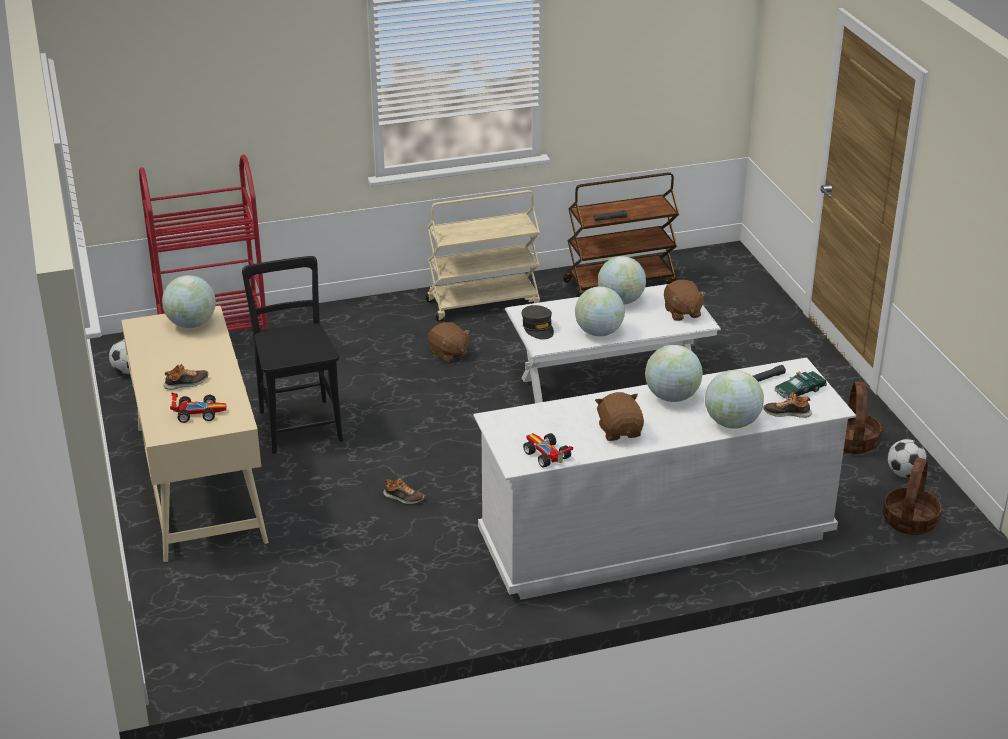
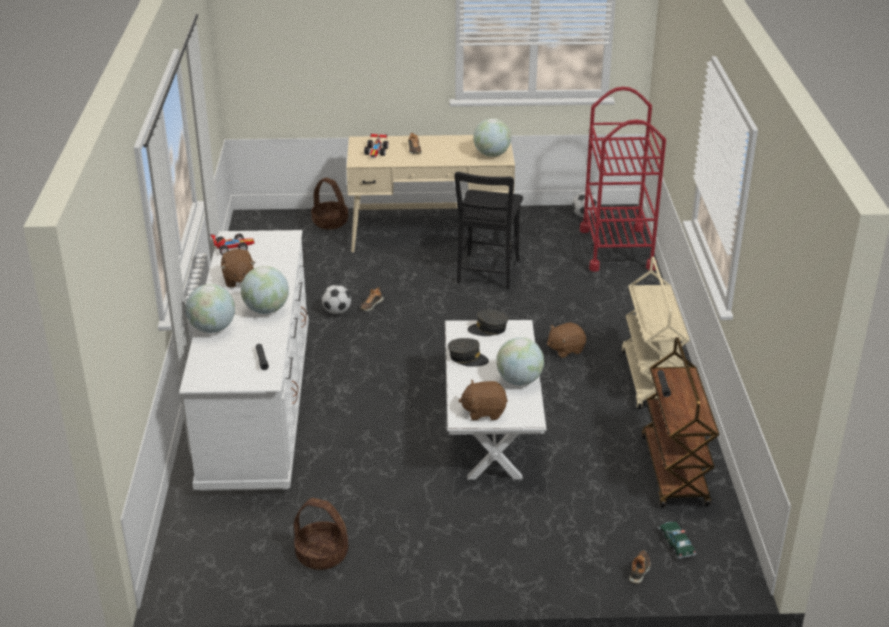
camera: 105 degrees right, 0 degrees up
black chair [242,256,344,454] -> black chair turned 105 degrees clockwise [454,172,523,289]
globe [575,286,625,336] -> grey cap [448,338,489,367]
brown plush toy [595,392,644,441] -> brown plush toy turned 75 degrees clockwise [220,249,256,288]
shoe [763,392,812,418] -> shoe moved to [629,550,651,584]
toy car [774,371,827,400] -> toy car moved to [659,522,697,560]
basket [883,457,941,535] -> basket moved to [311,178,348,229]
football [887,439,927,478] -> football moved to [322,285,351,314]

